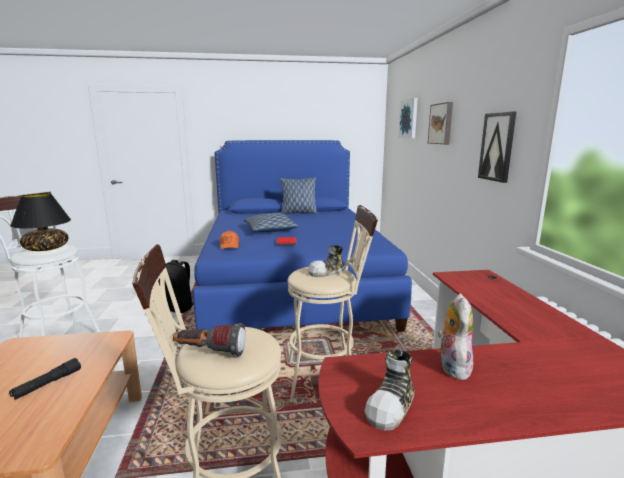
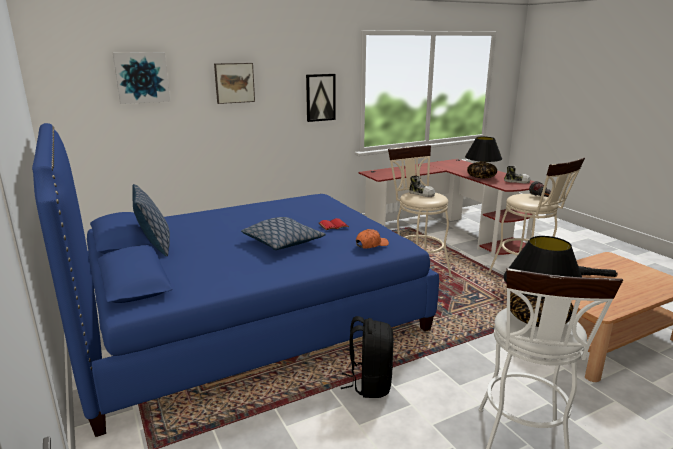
camera: 110 degrees left, 5 degrees up
plush toy [438,293,473,380] -> black table lamp [465,136,502,178]

